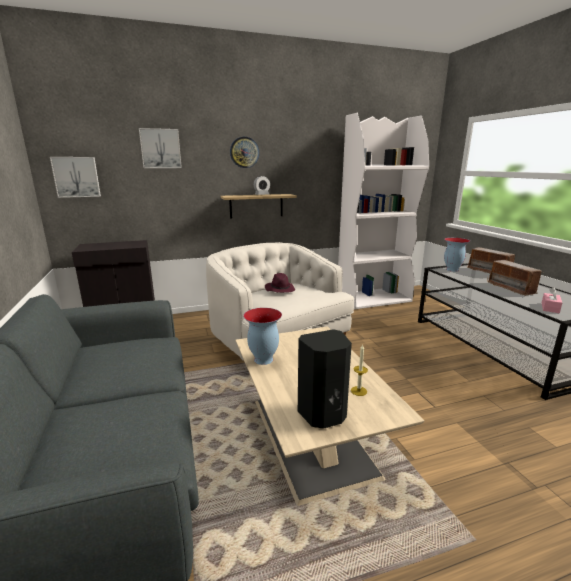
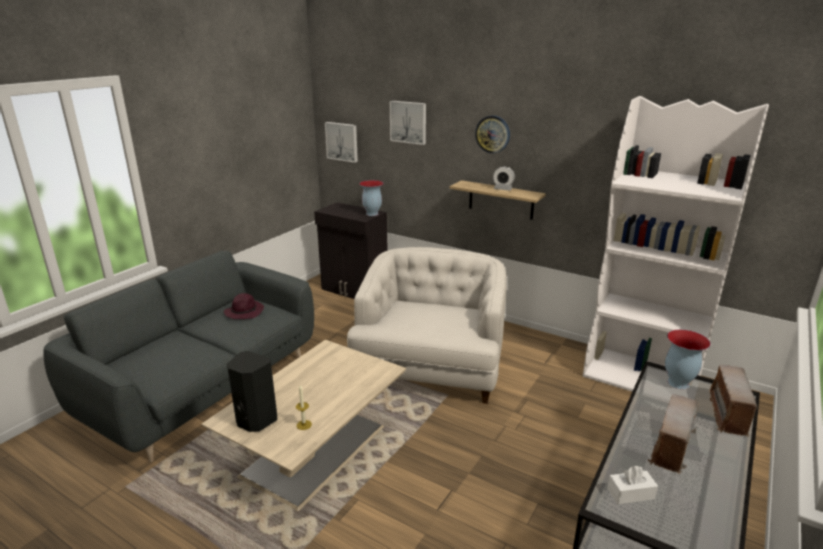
camera: 50 degrees right, 5 degrees up
vase [243,308,282,365] -> vase moved to [359,180,384,216]
purple hat [265,273,295,293] -> purple hat moved to [224,293,264,319]
pink tissue box [542,287,562,313] -> white tissue box [607,466,658,504]

